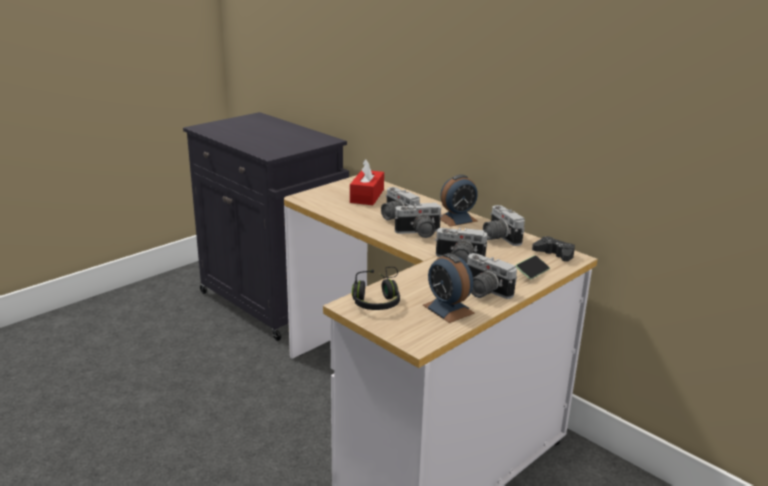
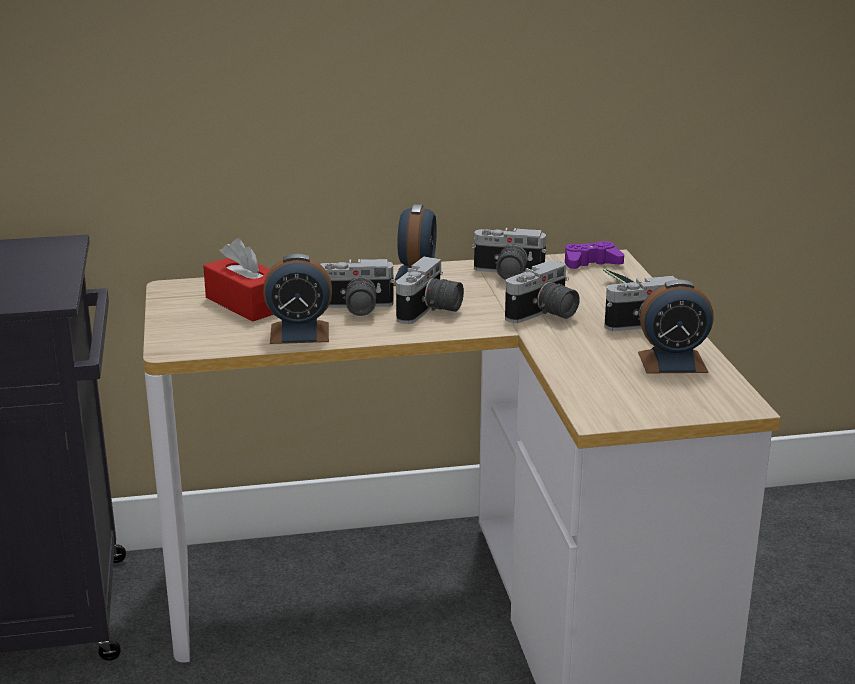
camera: 55 degrees left, 0 degrees up
black headphones [352,267,400,310] -> none
black game controller [532,236,575,262] -> purple game controller [565,241,624,269]
none -> alarm clock [263,254,332,344]

